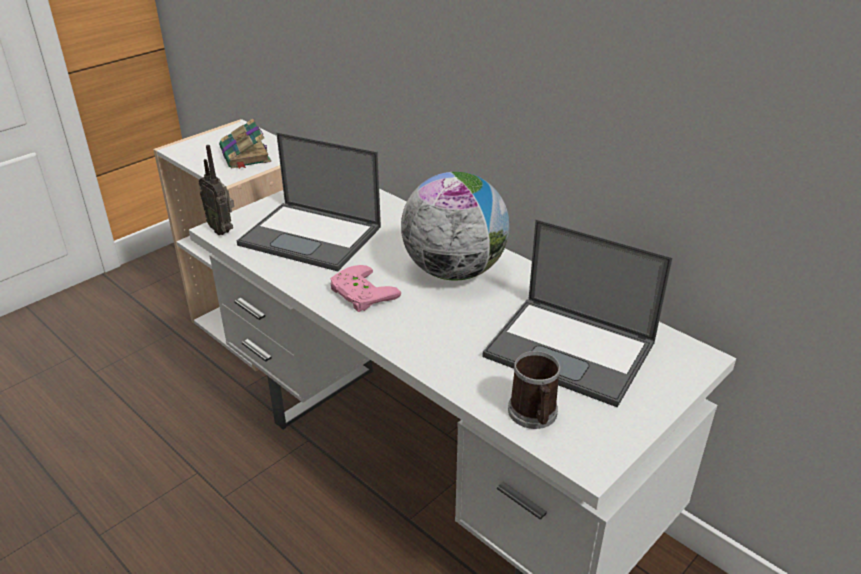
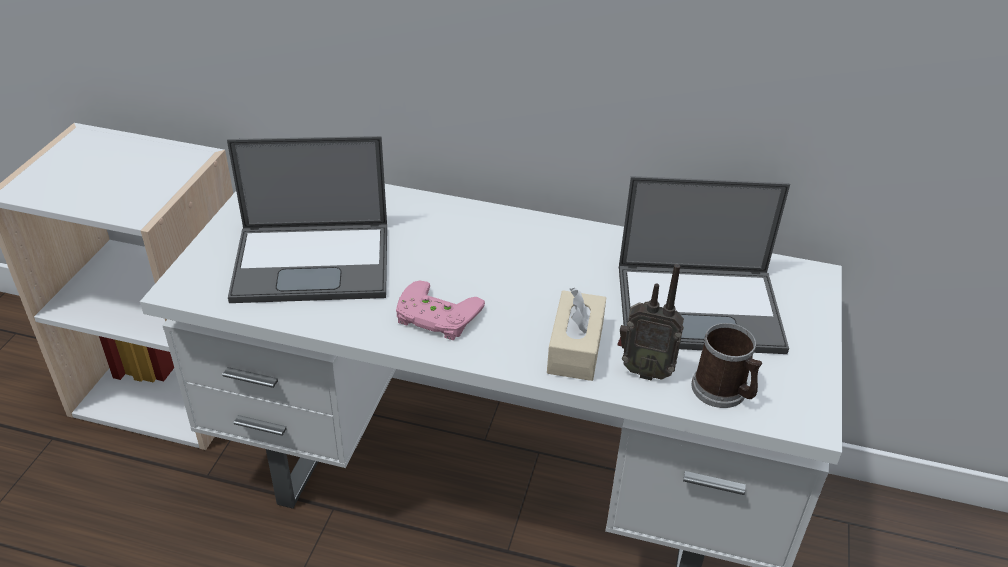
camera: 30 degrees left, 5 degrees up
radio [198,145,234,235] -> radio moved to [618,264,684,381]
book [219,119,271,169] -> none
globe [401,172,510,280] -> none
none -> beige tissue box [547,288,606,381]

